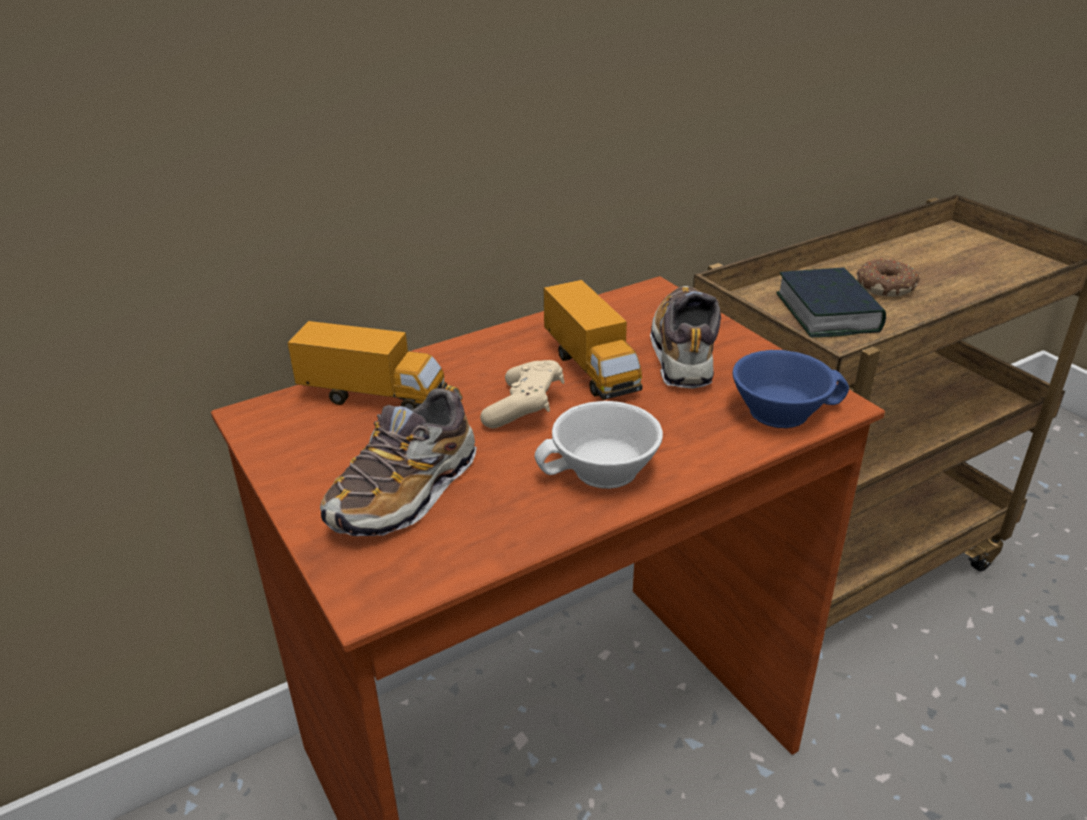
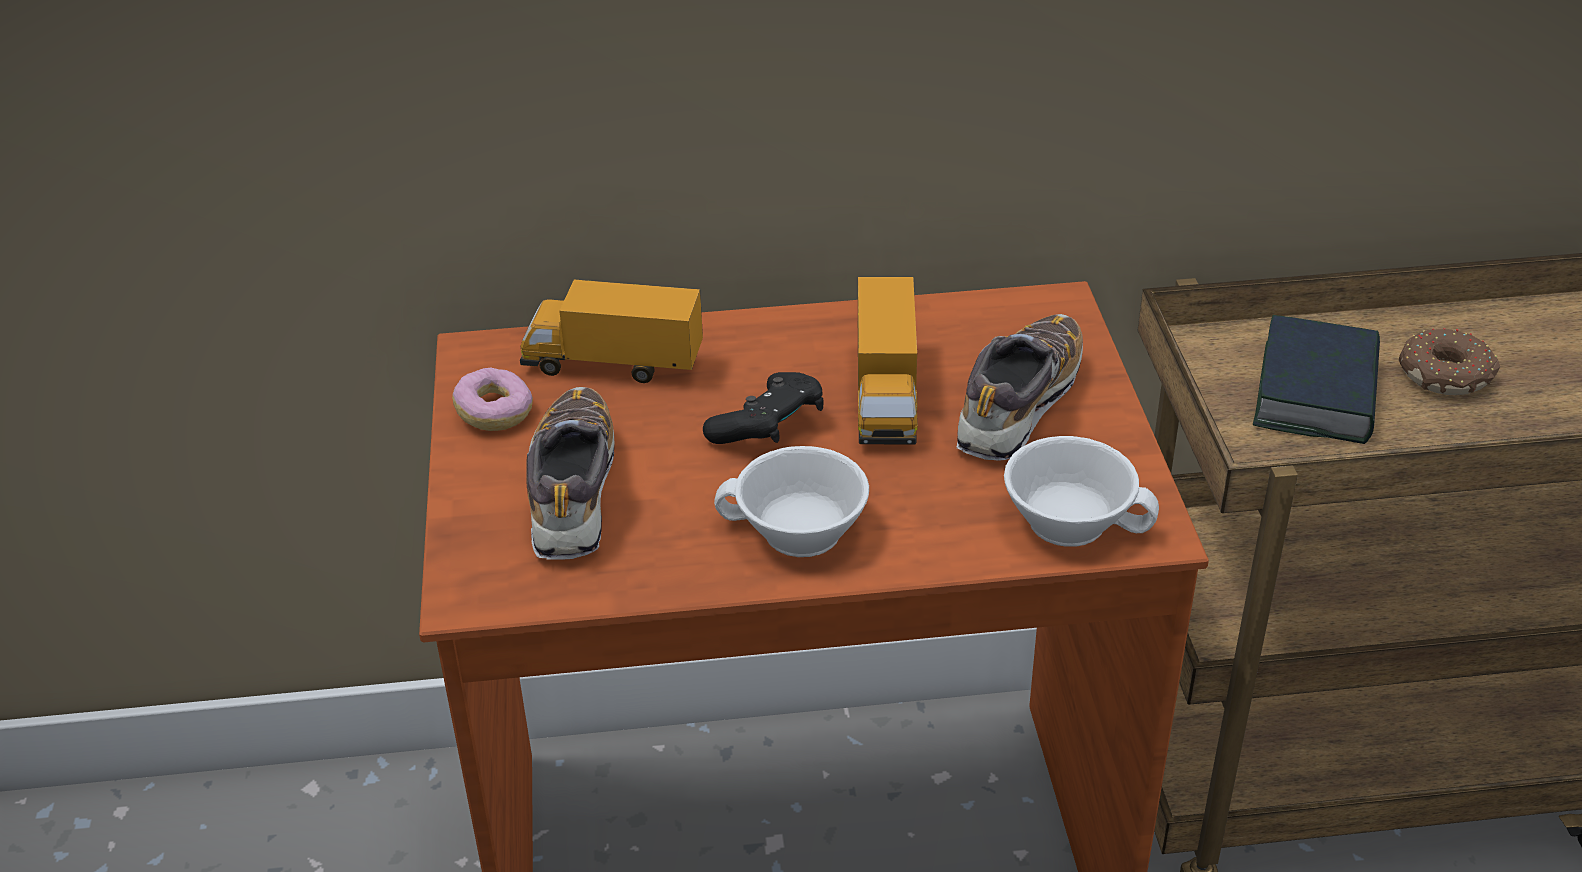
camera: 25 degrees right, 5 degrees up
toy truck [287,321,447,410] -> toy truck turned 150 degrees clockwise [520,280,703,383]
shoe [320,385,477,536] -> shoe turned 120 degrees clockwise [526,387,614,560]
beige game controller [480,360,564,428] -> black game controller [703,372,823,444]
blue cup [733,350,849,428] -> white cup [1004,436,1159,547]
none -> donut [452,368,533,431]

